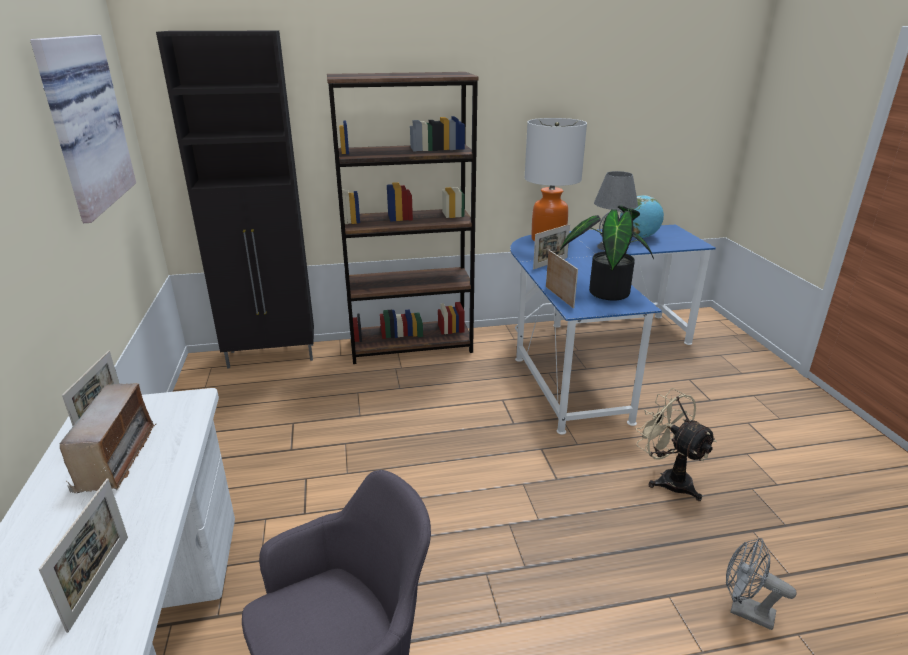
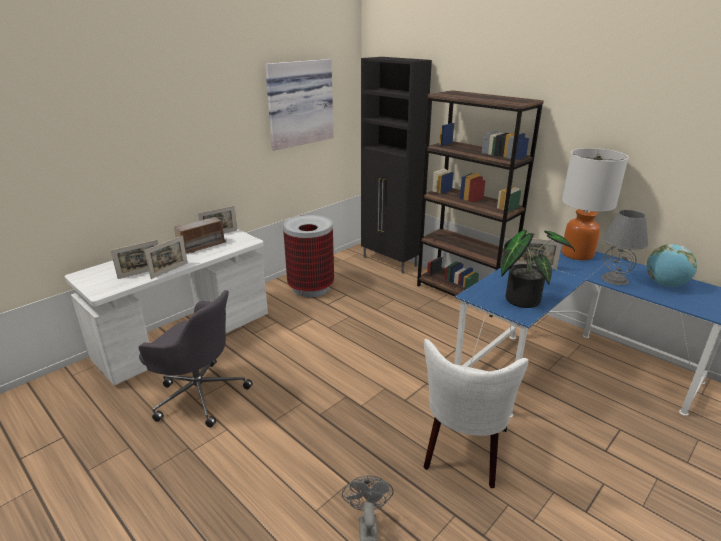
camera: 55 degrees right, 0 degrees up
picture frame [546,250,578,309] -> picture frame moved to [144,236,188,279]
beige fan [636,388,717,501] -> white chair [423,339,528,488]
none -> trash can [283,215,334,297]

